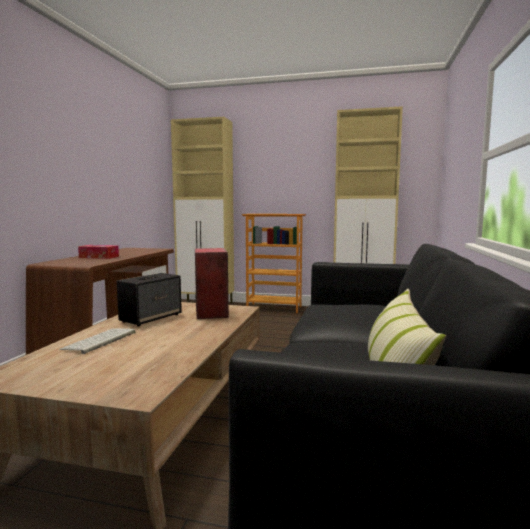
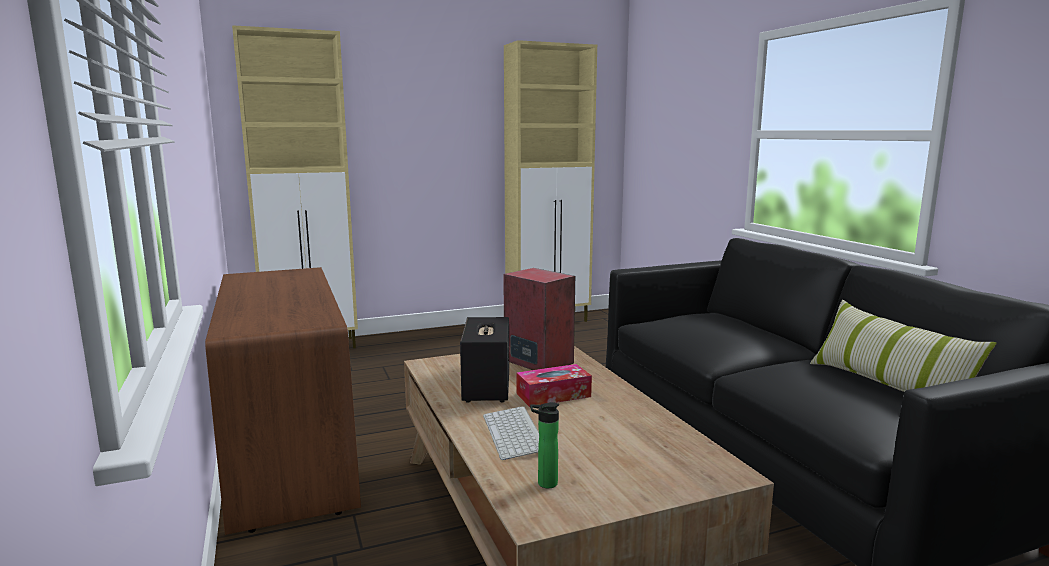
camera: 35 degrees left, 5 degrees up
tissue box [78,245,119,259] -> tissue box moved to [517,364,592,407]
bookcase [242,214,306,313] -> none
none -> bottle [530,402,559,488]

